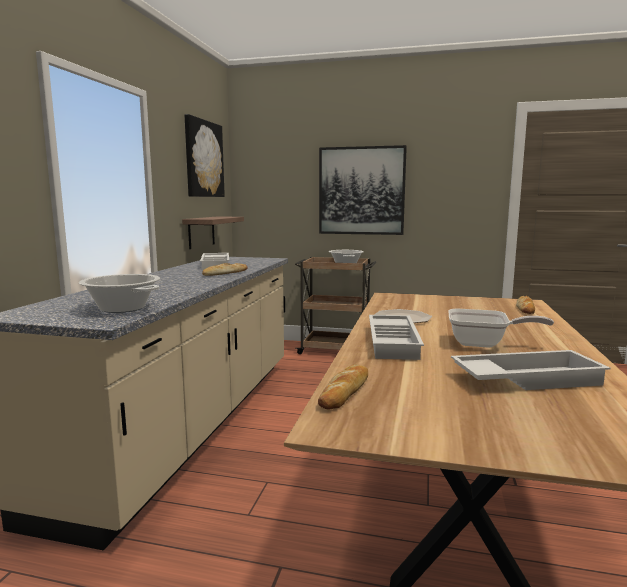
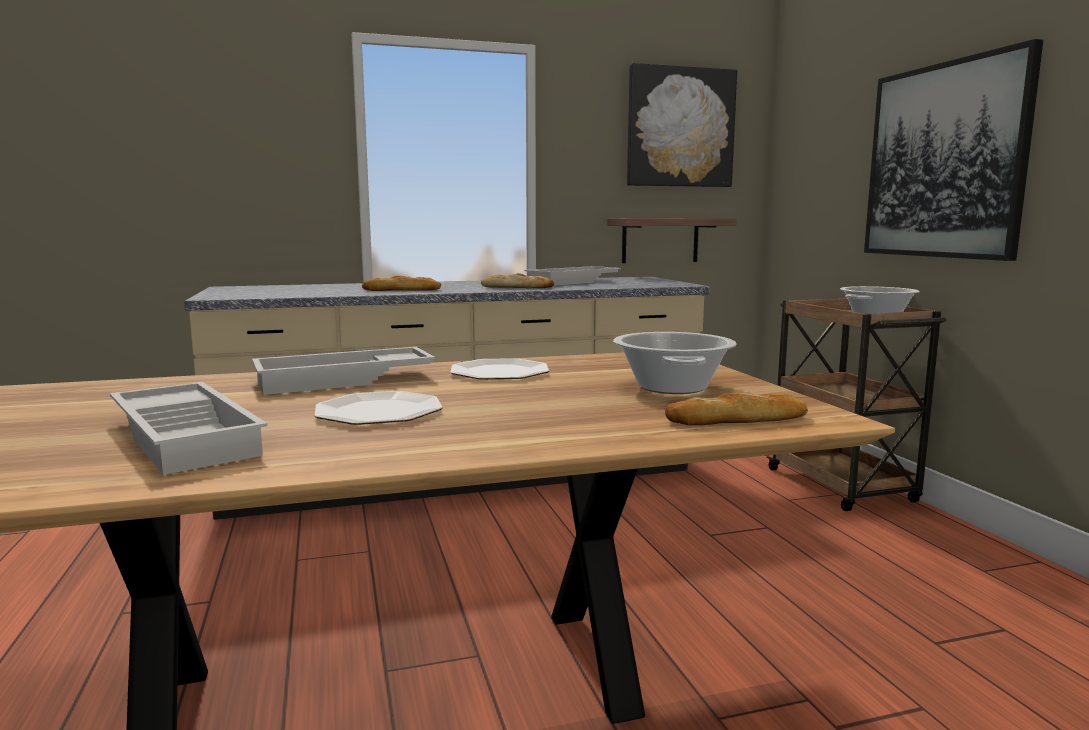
camera: 60 degrees right, 0 degrees up
cooking pot [79,274,160,313] -> cooking pot moved to [613,332,737,394]
bread [318,364,368,410] -> bread moved to [362,275,441,291]
frying pan [448,309,554,348] -> plate [314,391,443,425]

